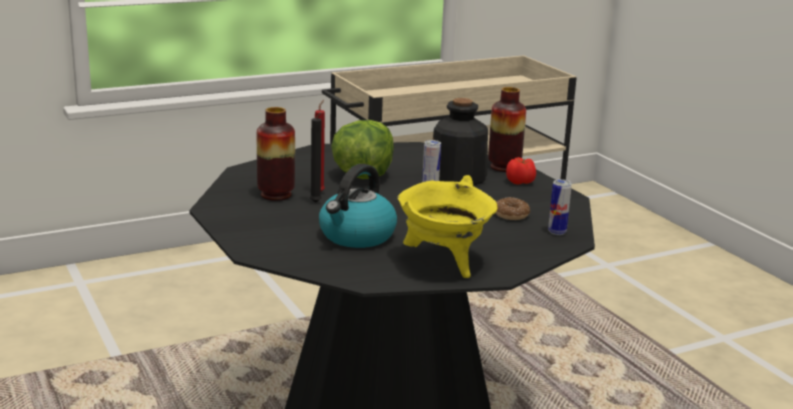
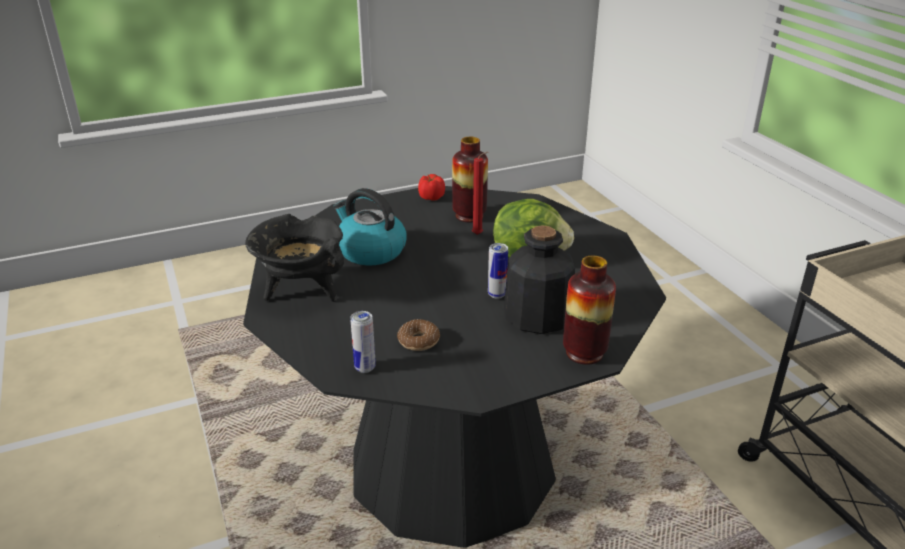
camera: 95 degrees right, 10 degrees up
black candle [310,112,322,203] -> none
yellow cooking pot [397,175,498,278] -> black cooking pot [245,214,344,302]
tomato [506,157,536,185] -> tomato moved to [418,174,445,201]

